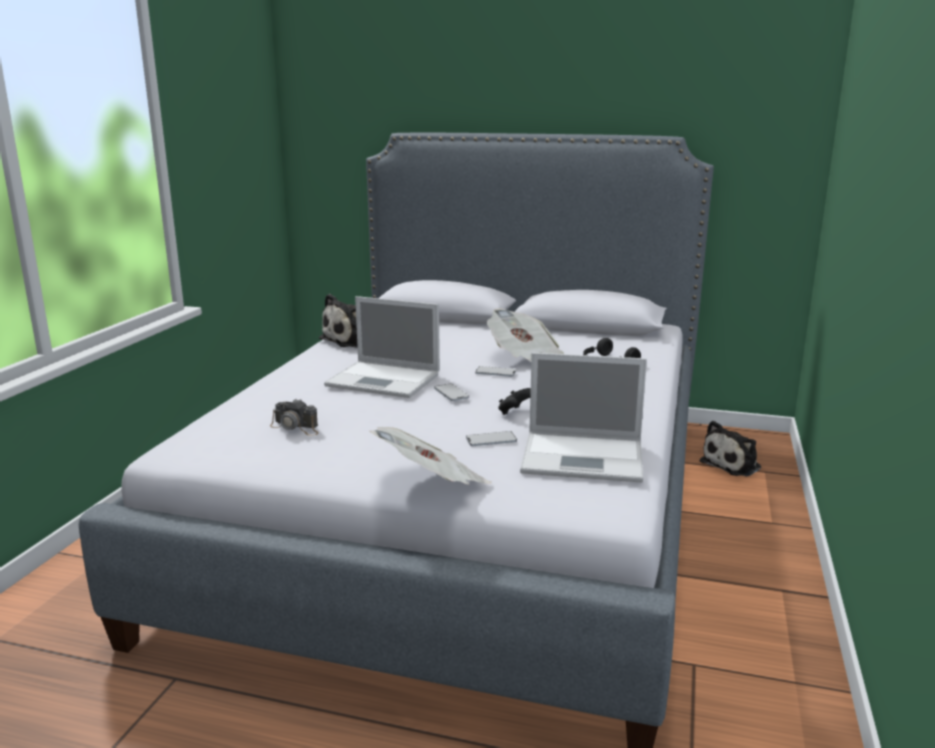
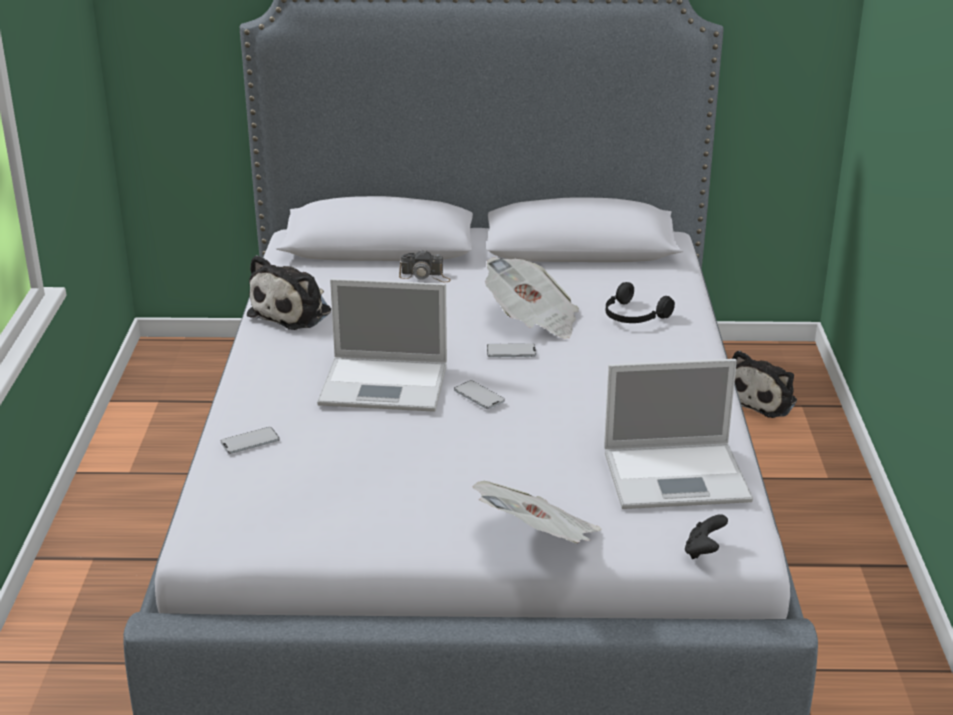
camera: 15 degrees left, 10 degrees up
camera [270,399,318,436] -> camera moved to [399,250,451,282]
phone [466,431,517,446] -> phone moved to [221,427,280,454]
black game controller [499,388,531,415] -> black game controller moved to [685,514,728,559]

